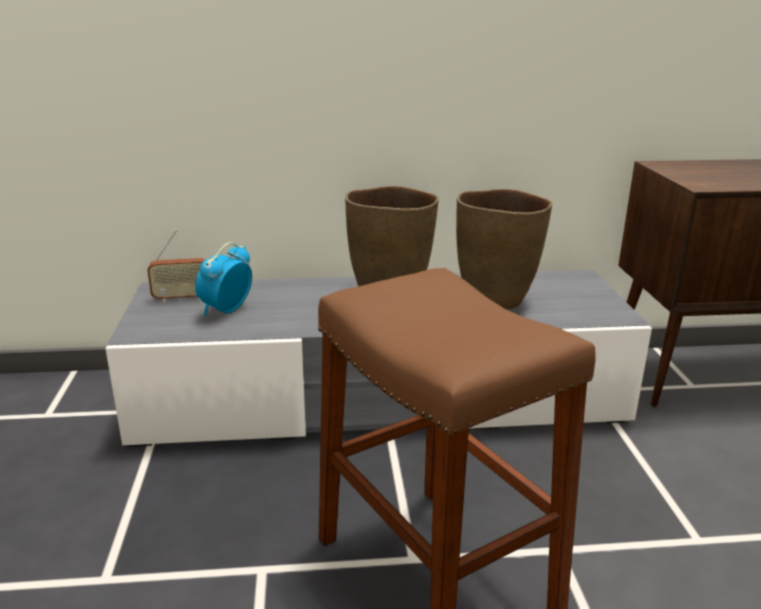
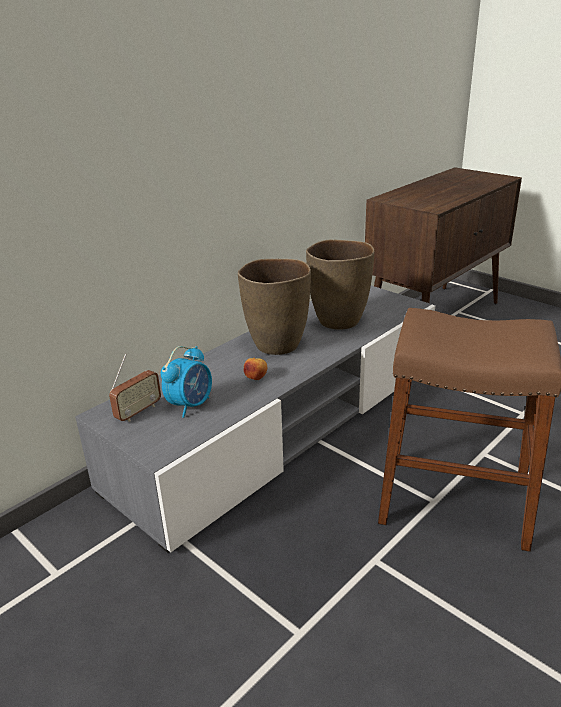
camera: 40 degrees left, 5 degrees up
alarm clock [195,242,252,317] -> alarm clock turned 135 degrees counterclockwise [161,346,212,418]
none -> apple [244,357,267,380]

